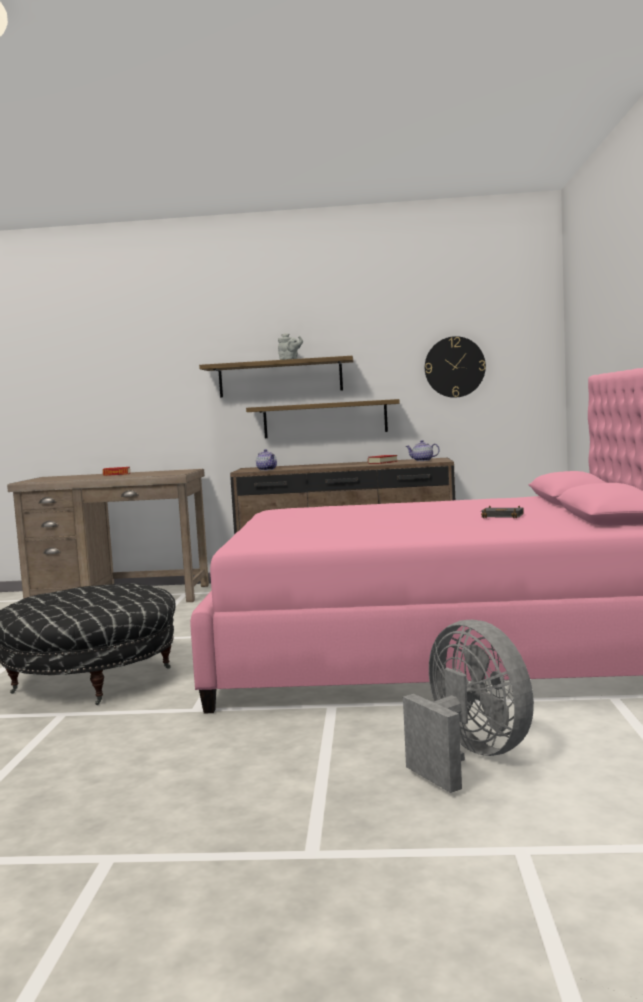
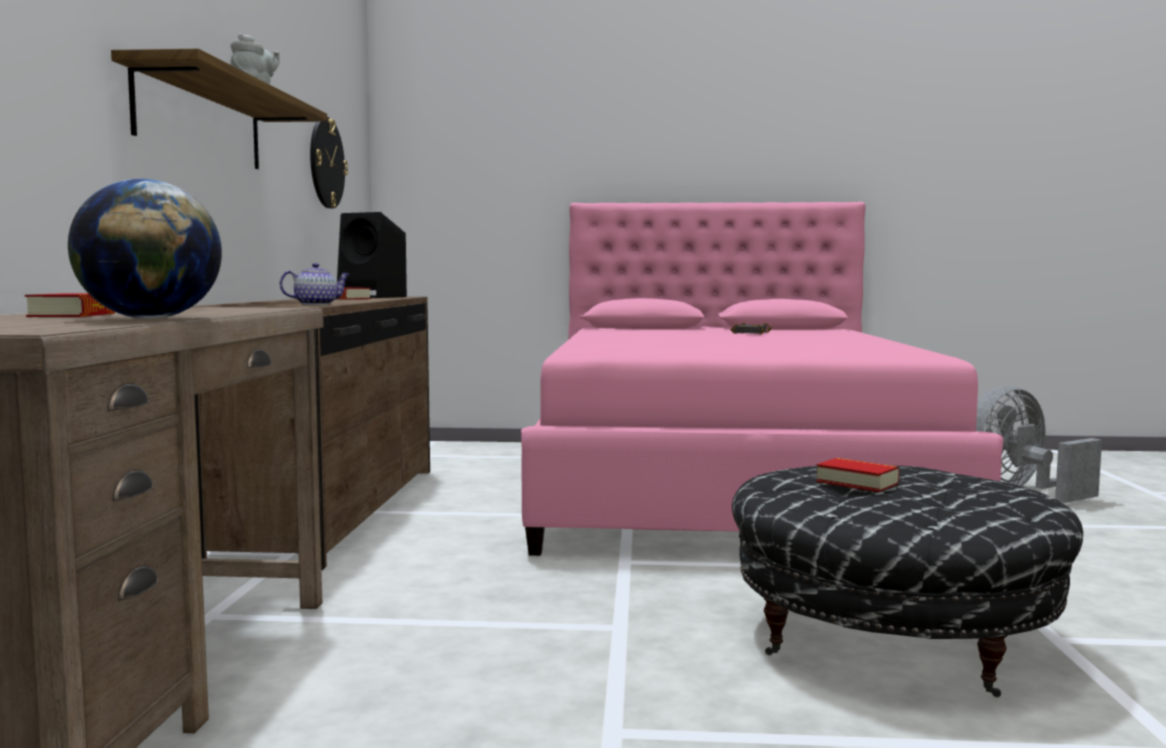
camera: 90 degrees left, 0 degrees up
shelf [246,399,400,438] -> none
teapot [406,440,440,461] -> black speaker [337,212,407,298]
none -> globe [68,179,222,319]
none -> book [816,458,899,492]

